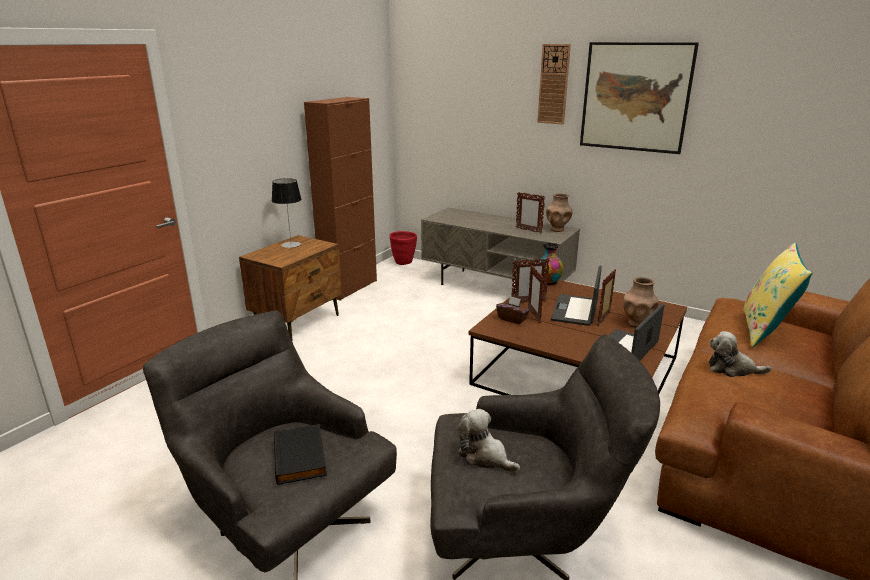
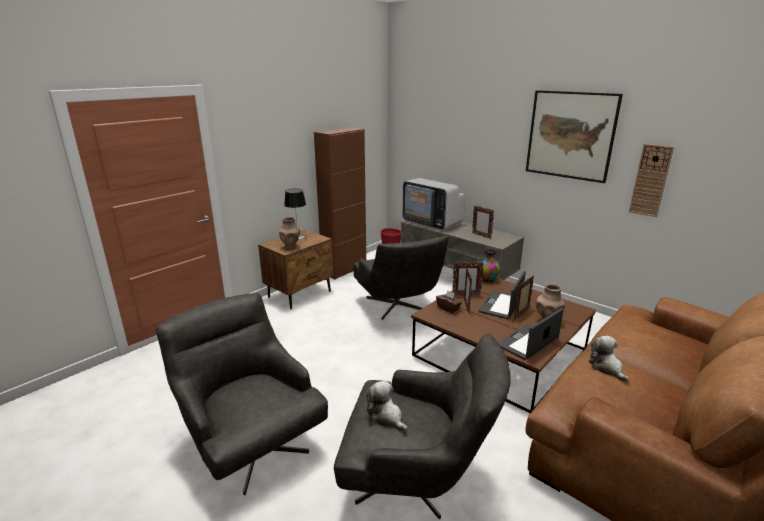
camera: 10 degrees right, 0 degrees up
black book [274,424,327,485] -> none
wall clock [537,44,571,124] -> wall clock moved to [629,144,674,217]
brown vase [546,193,573,232] -> brown vase moved to [279,217,300,249]
plush toy [709,331,771,377] -> plush toy turned 45 degrees clockwise [588,336,629,382]
yellow pillow [743,243,813,347] -> none
none -> grey armchair [353,236,449,320]
none -> television [403,178,465,230]

